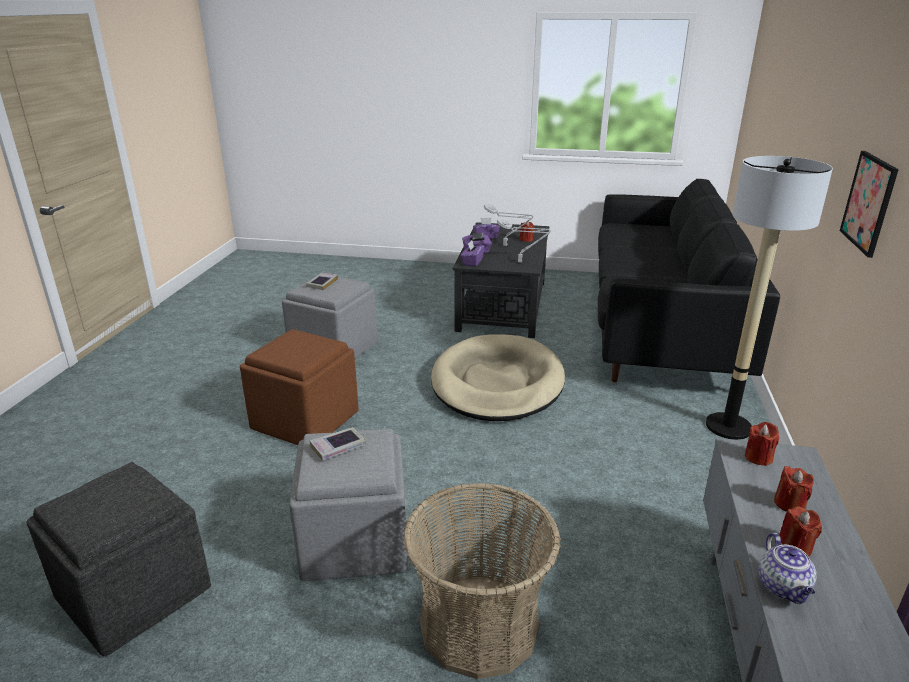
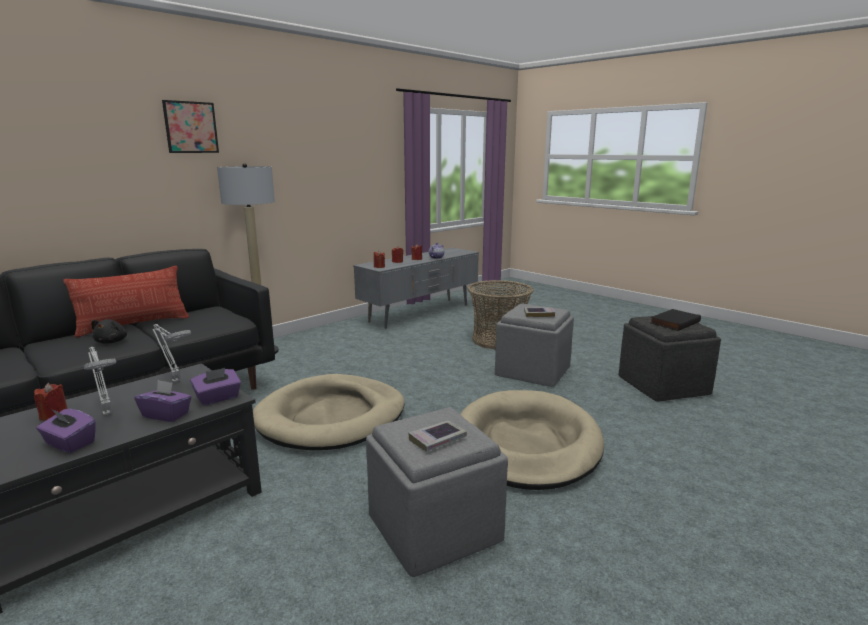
camera: 145 degrees left, 10 degrees down
brown ottoman [240,329,359,445] -> beige dog bed [460,390,604,490]
picture [840,151,899,258] -> picture moved to [162,100,219,153]
none -> pillow [63,266,189,337]
none -> black plush toy [92,319,127,344]
none -> black book [650,309,701,331]

